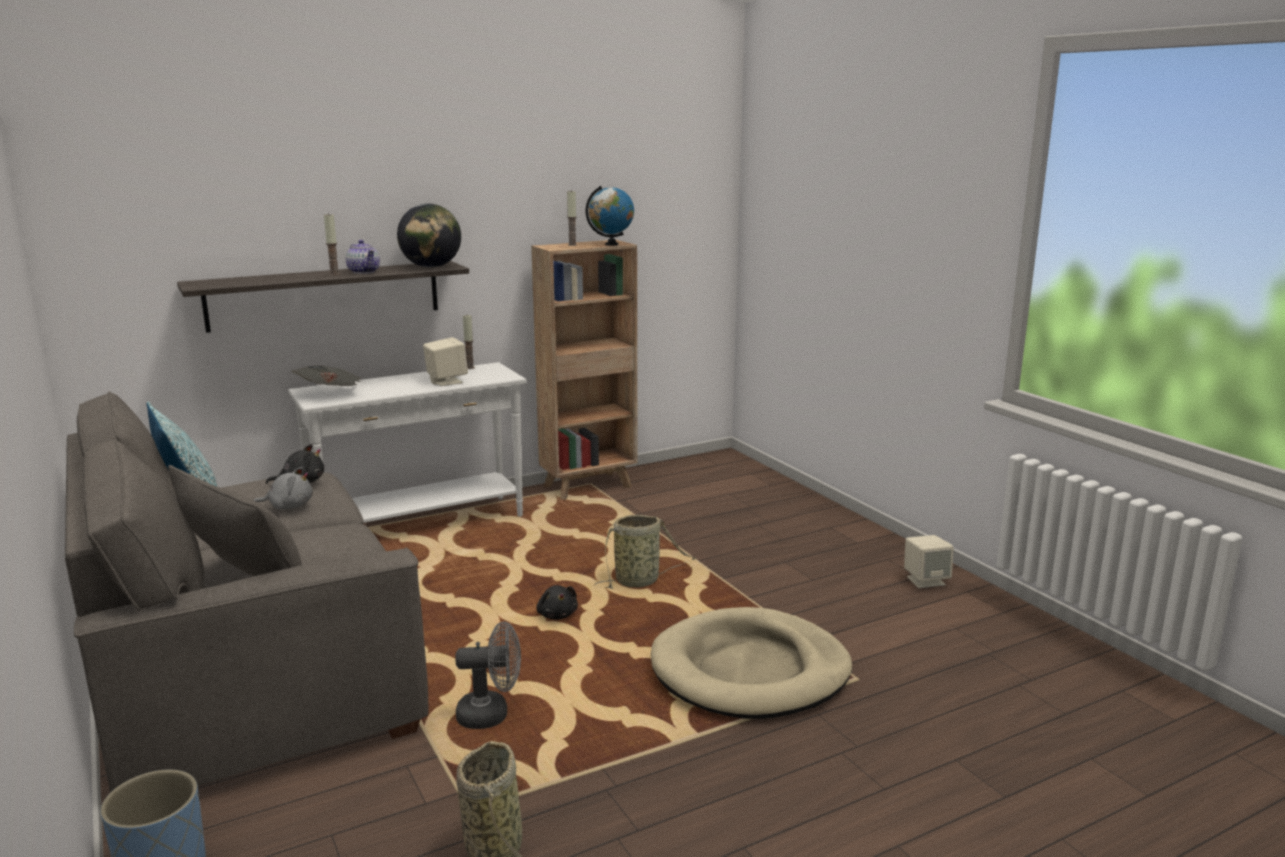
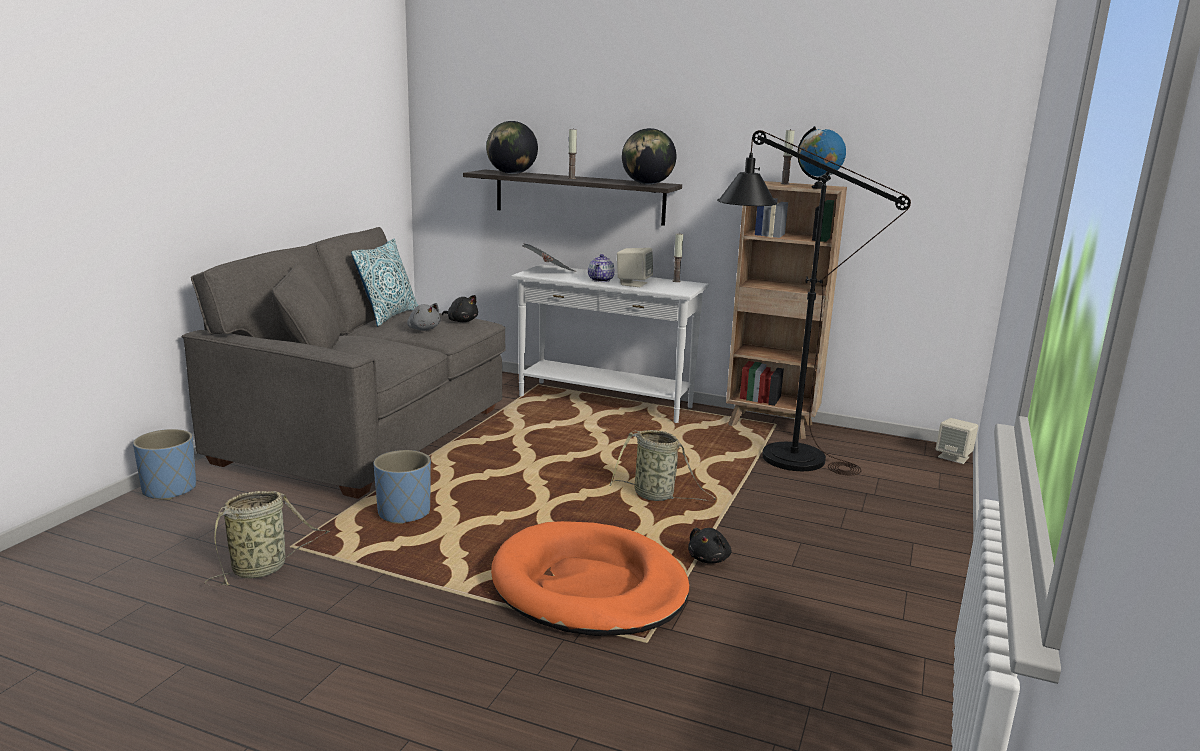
camera: 50 degrees right, 0 degrees up
teapot [346,240,380,274] -> teapot moved to [588,254,615,282]
grey fan [455,622,521,729] -> blue planter [374,450,431,524]
black plush toy [536,585,578,620] -> black plush toy moved to [688,528,732,563]
beige dog bed [651,607,852,719] -> orange dog bed [491,521,689,636]
beige speaker [904,535,954,588] -> beige speaker moved to [936,418,978,464]
none -> globe [486,121,538,174]
none -> black floor lamp [717,130,911,475]

